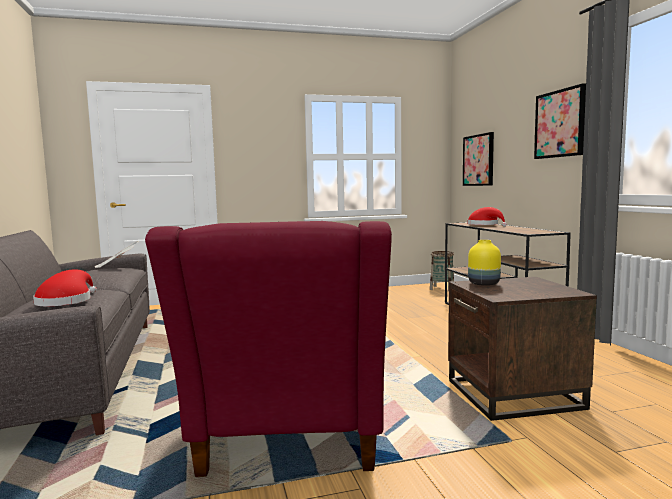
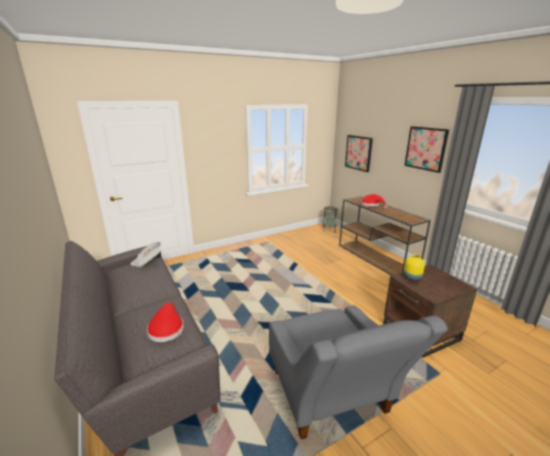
camera: 15 degrees left, 15 degrees up
red armchair [145,221,392,477] -> grey armchair [269,306,448,439]

